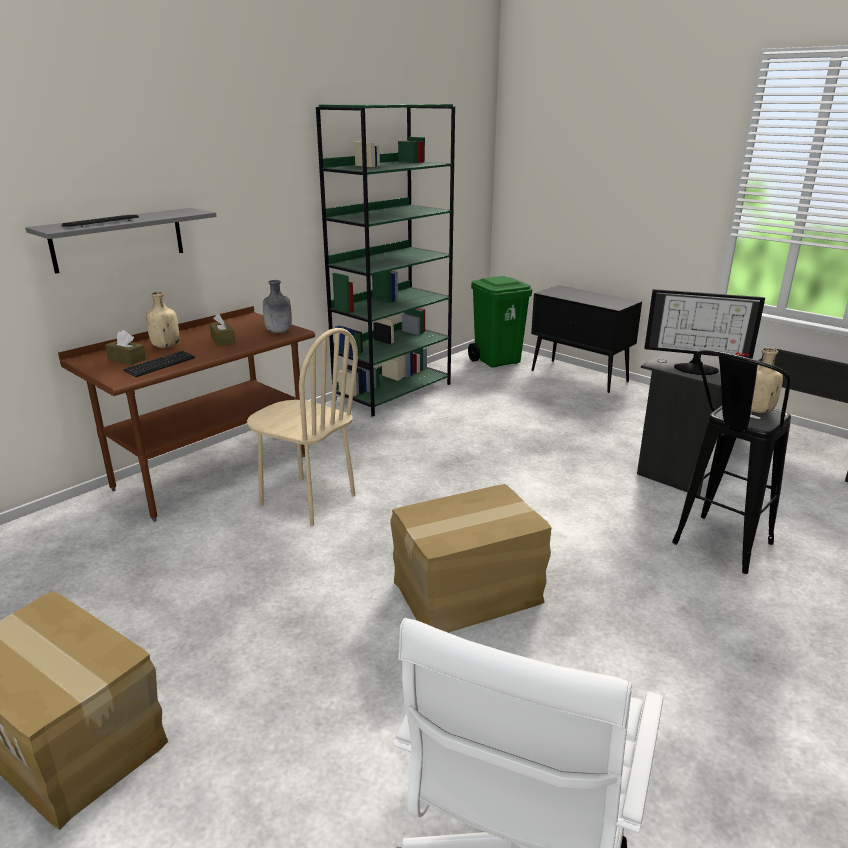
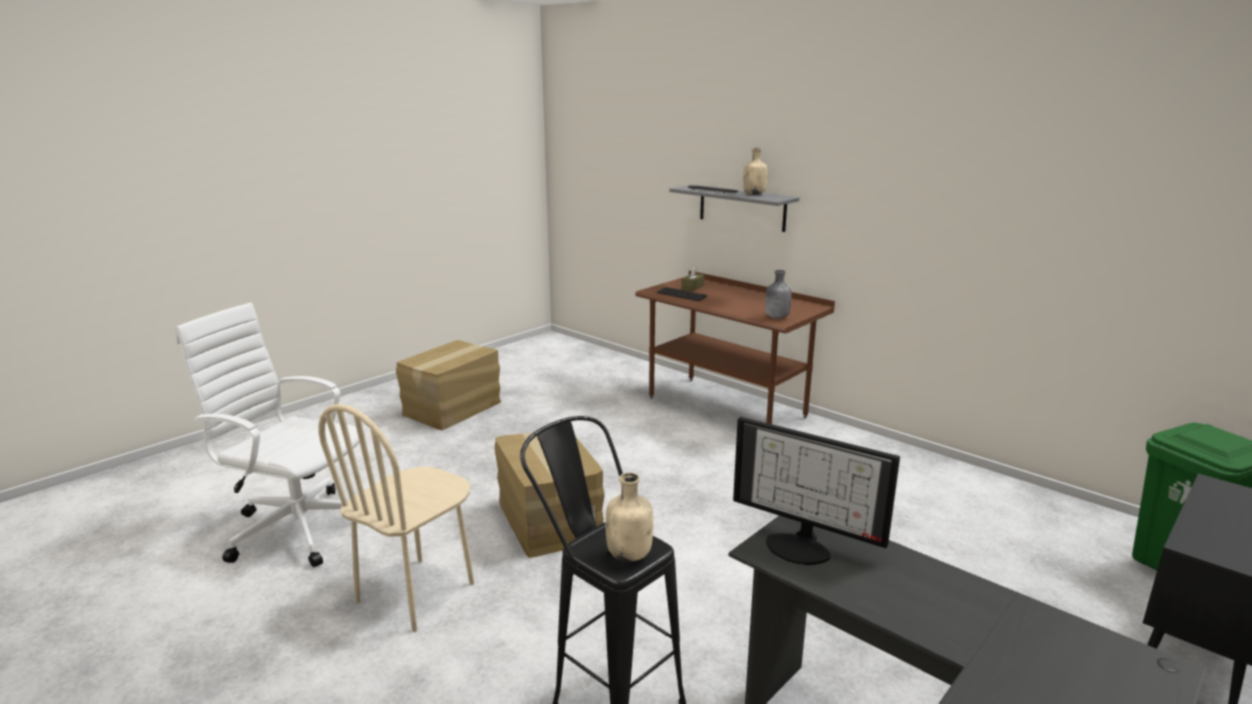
camera: 90 degrees right, 5 degrees down
beige bottle [146,292,179,348] -> beige bottle moved to [743,148,767,195]
brown tissue box [210,314,235,346] -> none
beige chair [247,328,358,526] -> beige chair moved to [319,404,474,632]
green bookcase [316,104,455,417] -> none
monitor [644,289,765,375] -> monitor turned 75 degrees counterclockwise [733,417,900,565]

